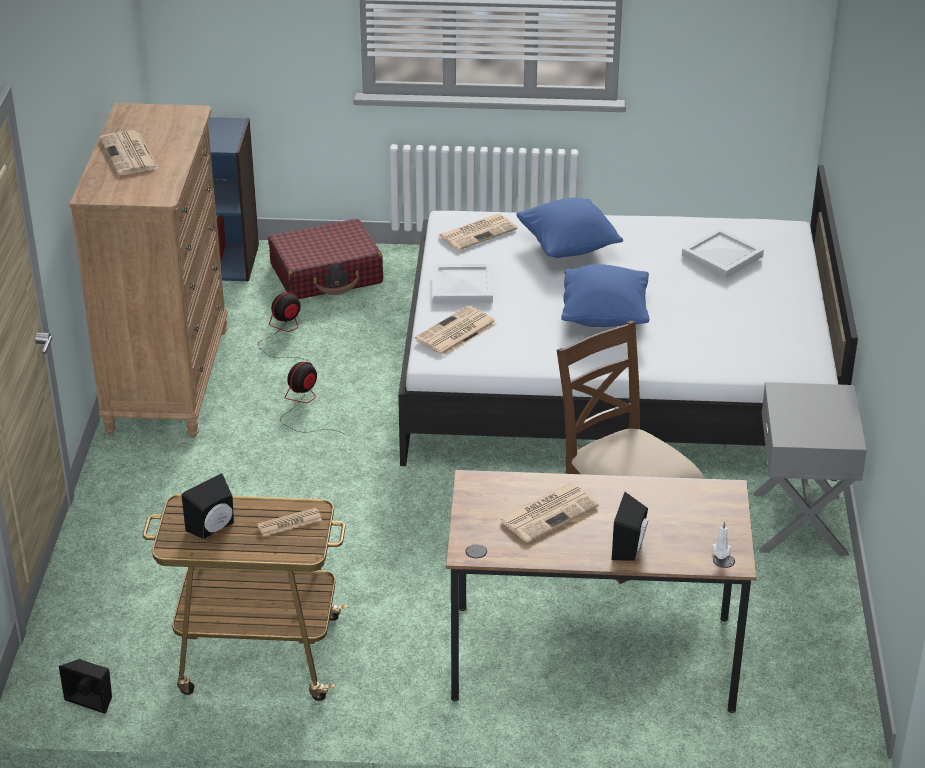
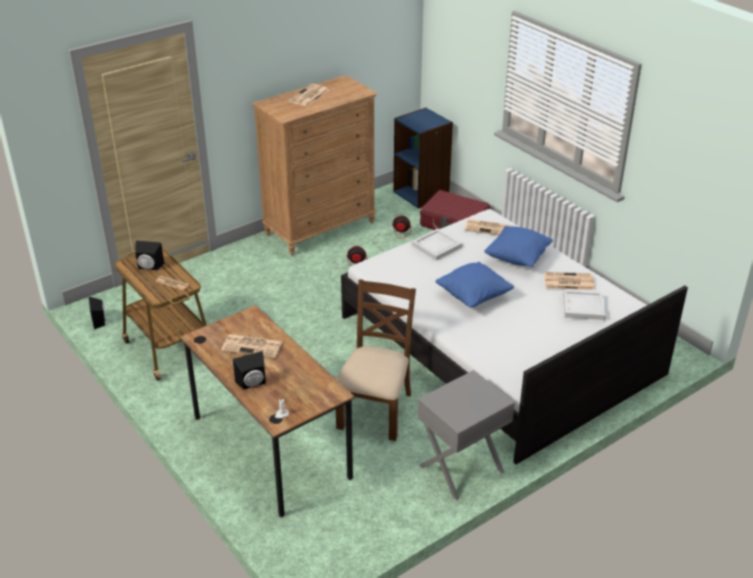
camera: 50 degrees right, 0 degrees up
newspaper [415,306,497,356] -> newspaper moved to [544,272,594,290]

